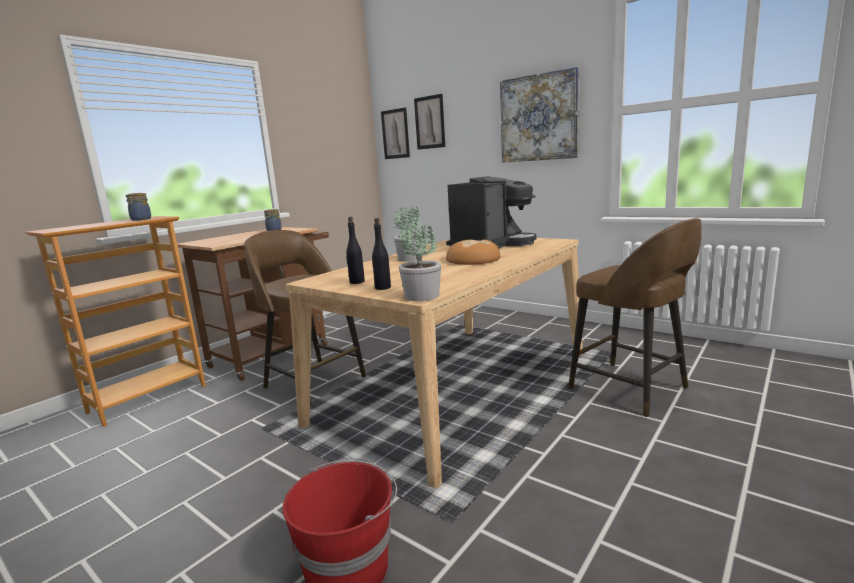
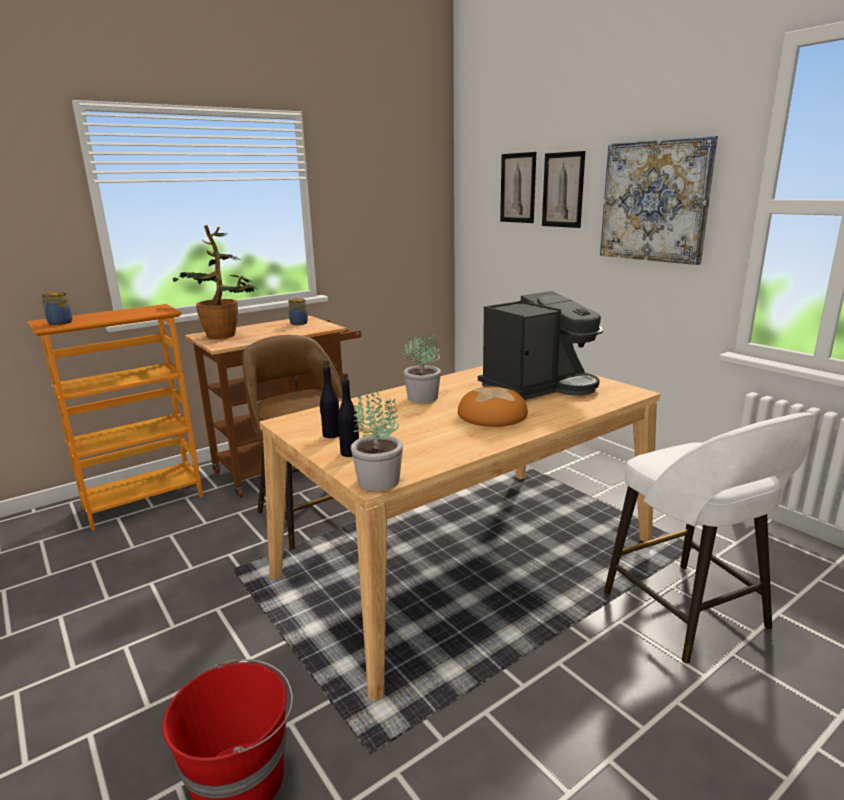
camera: 15 degrees right, 5 degrees up
jar [126,193,151,221] -> jar moved to [42,291,72,325]
picture [381,107,410,159] -> picture moved to [542,151,585,228]
brown stool [568,218,702,417] -> white stool [604,412,814,663]
none -> potted plant [173,225,257,339]

